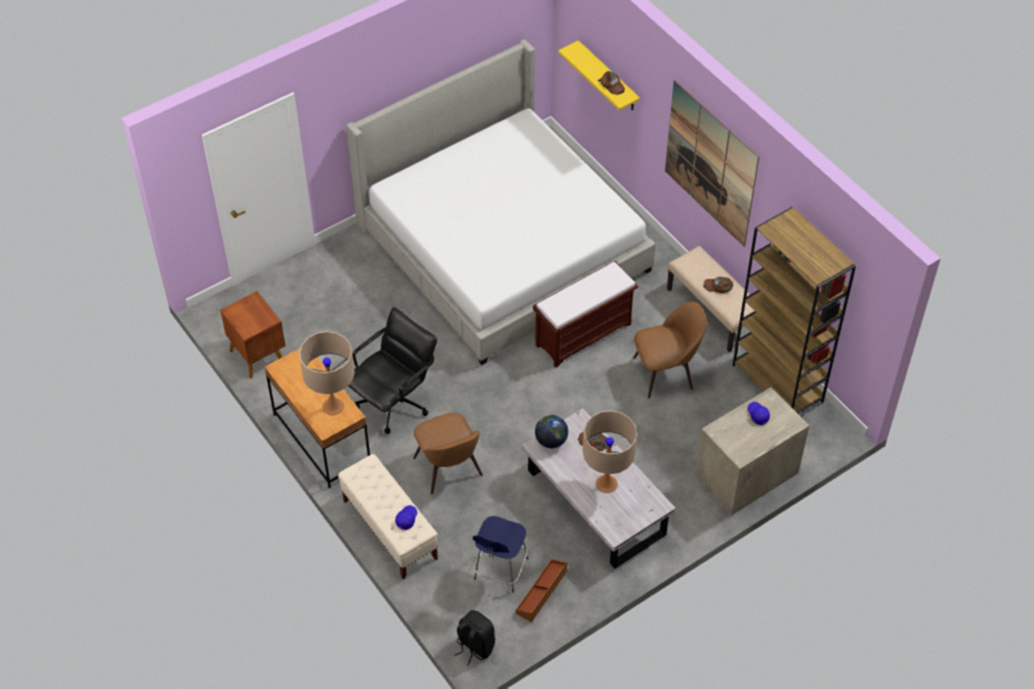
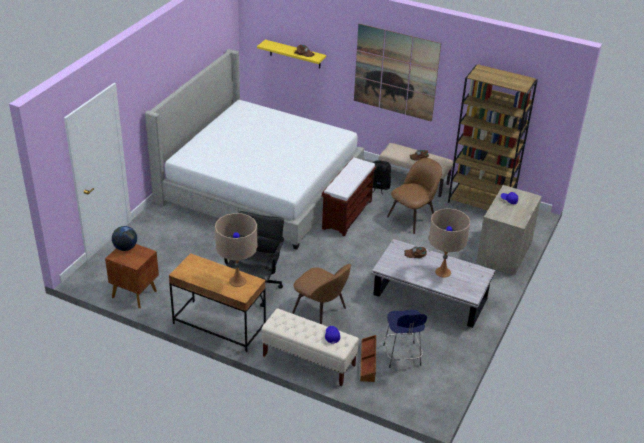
camera: 30 degrees left, 15 degrees down
black backpack [455,610,495,666] -> black backpack moved to [372,160,391,194]
brown storage box [516,559,568,622] -> brown storage box moved to [360,335,376,382]
globe [535,415,568,448] -> globe moved to [112,226,137,251]

